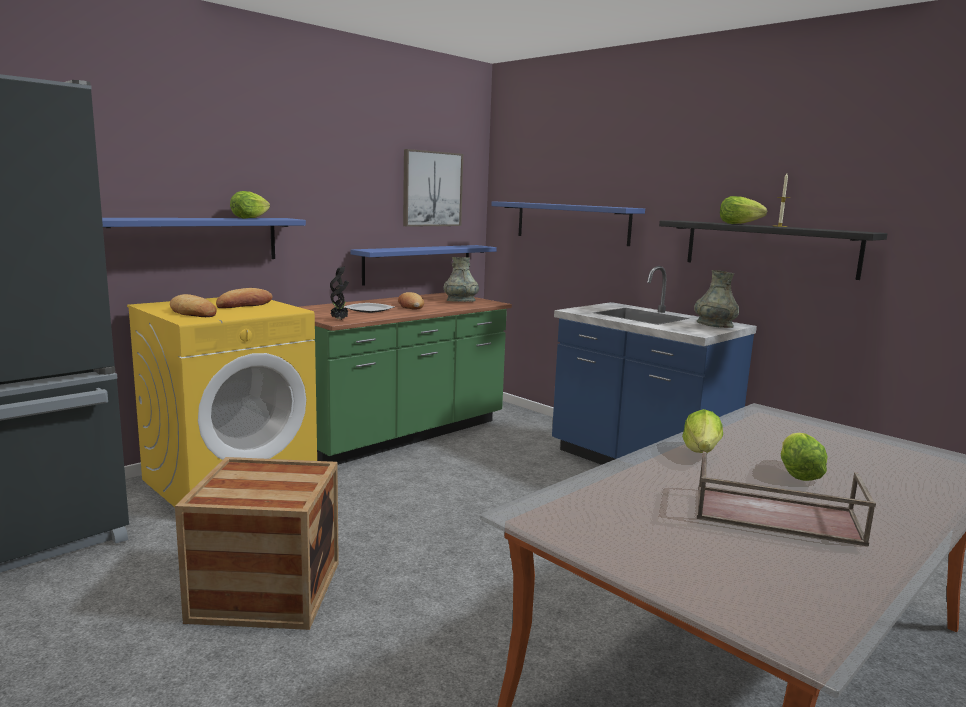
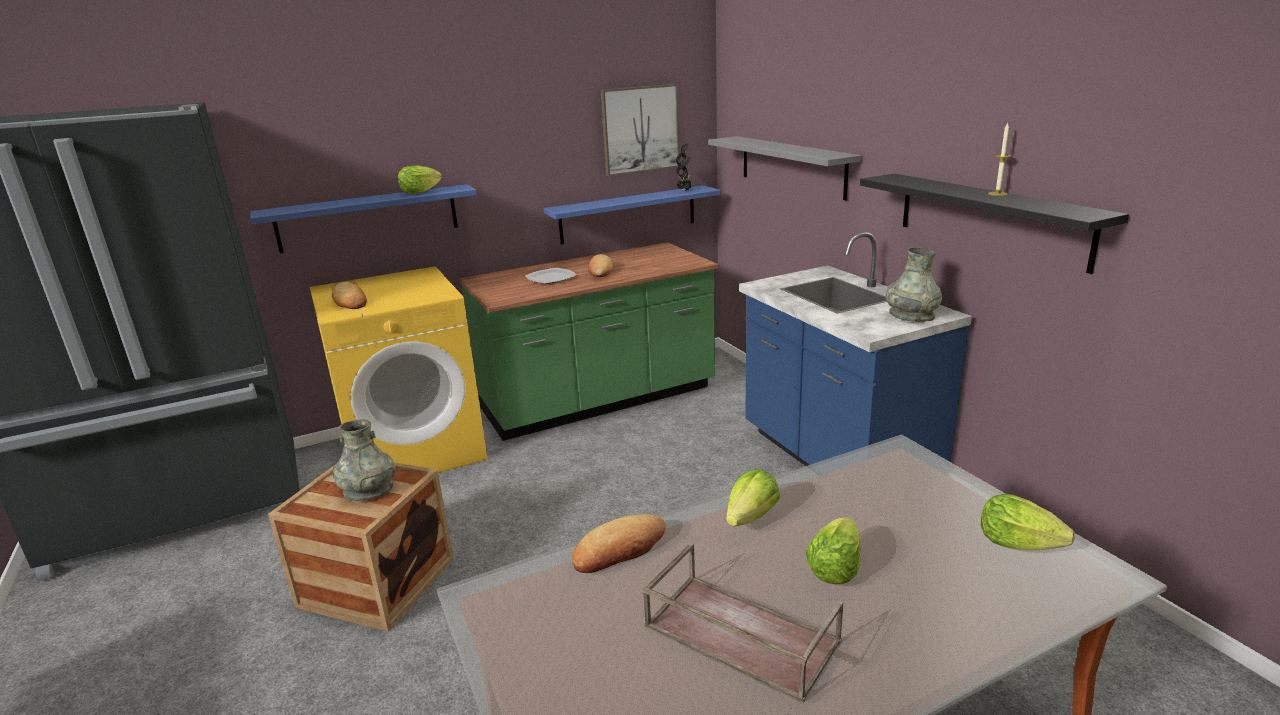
camera: 20 degrees right, 10 degrees up
bread [216,288,273,308] -> bread moved to [572,514,666,573]
potted plant [330,266,349,320] -> potted plant moved to [676,143,693,191]
grey vase [443,257,479,302] -> grey vase moved to [333,420,396,501]
blue shelf [491,202,645,246] -> grey shelf [708,136,861,200]
lettuce [720,196,767,224] -> lettuce moved to [981,494,1075,550]

